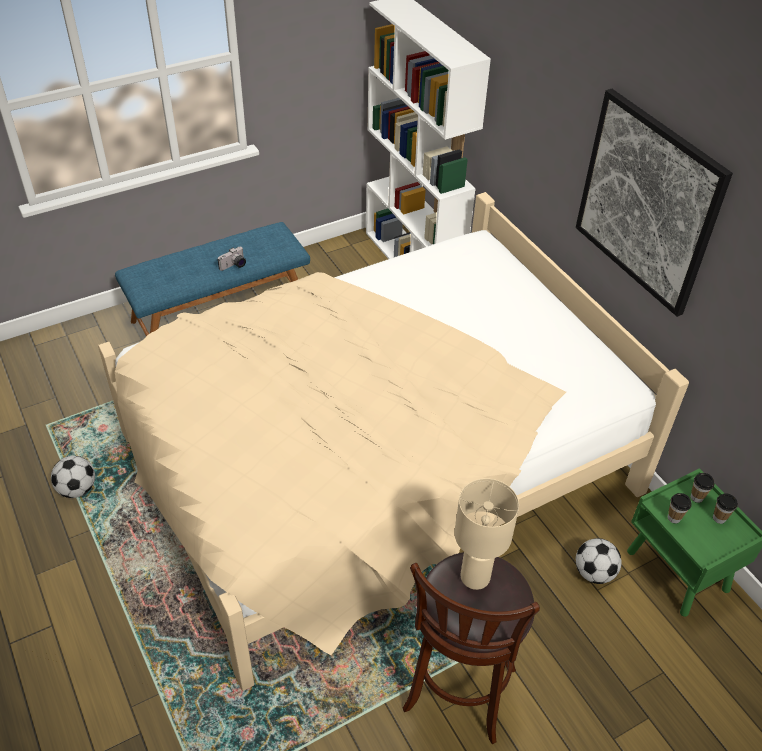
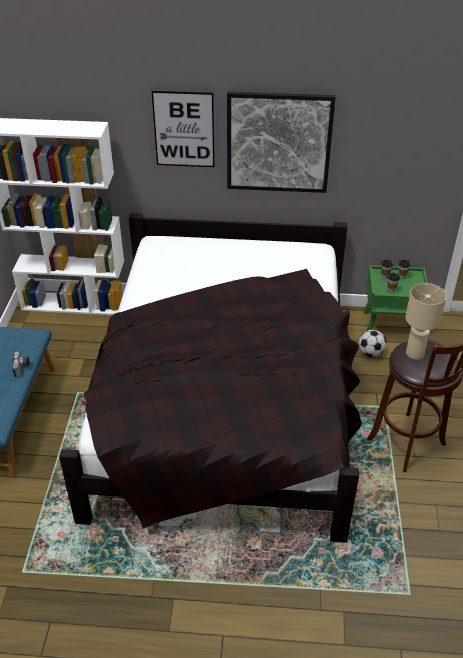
camera: 55 degrees left, 5 degrees down
football [51,456,95,498] -> none
beige bed [98,192,689,691] -> black bed [59,213,362,543]
none -> picture [152,91,215,167]

